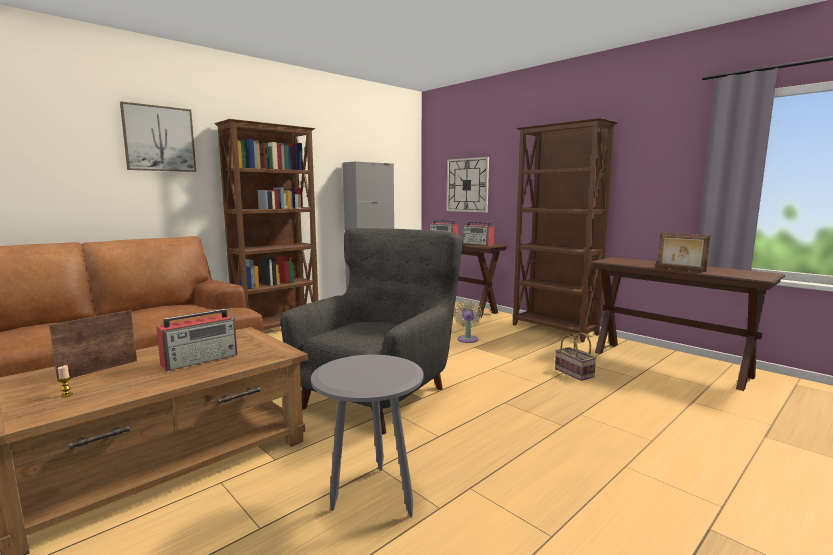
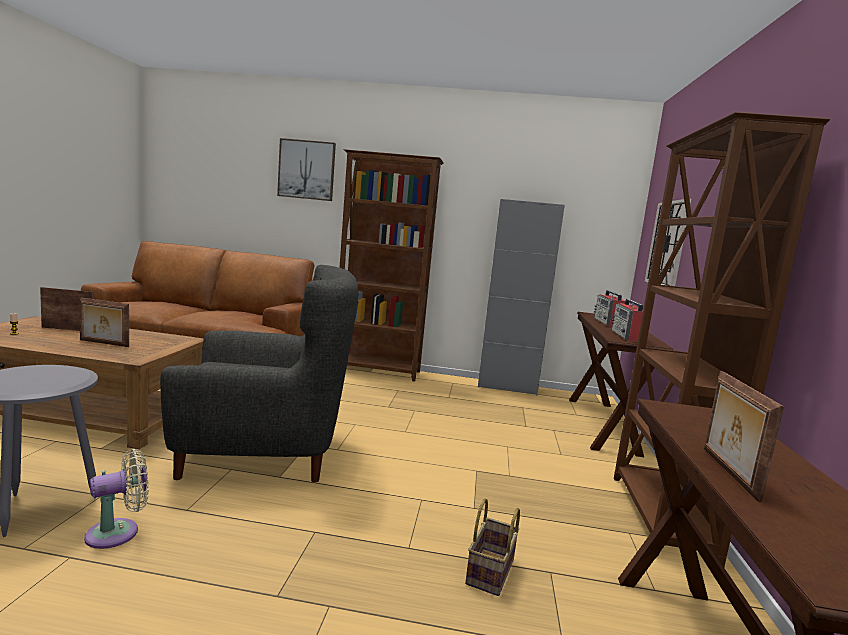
camera: 50 degrees right, 0 degrees up
radio [156,308,237,371] -> picture frame [79,297,129,347]
beige fan [454,300,482,343] -> beige fan moved to [84,449,149,549]

